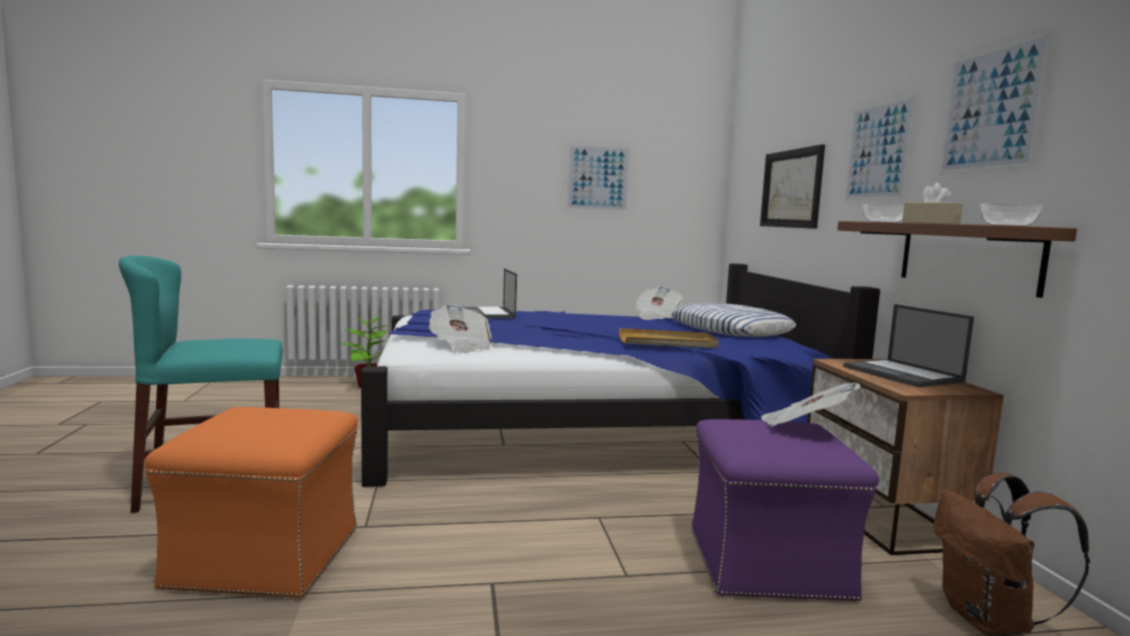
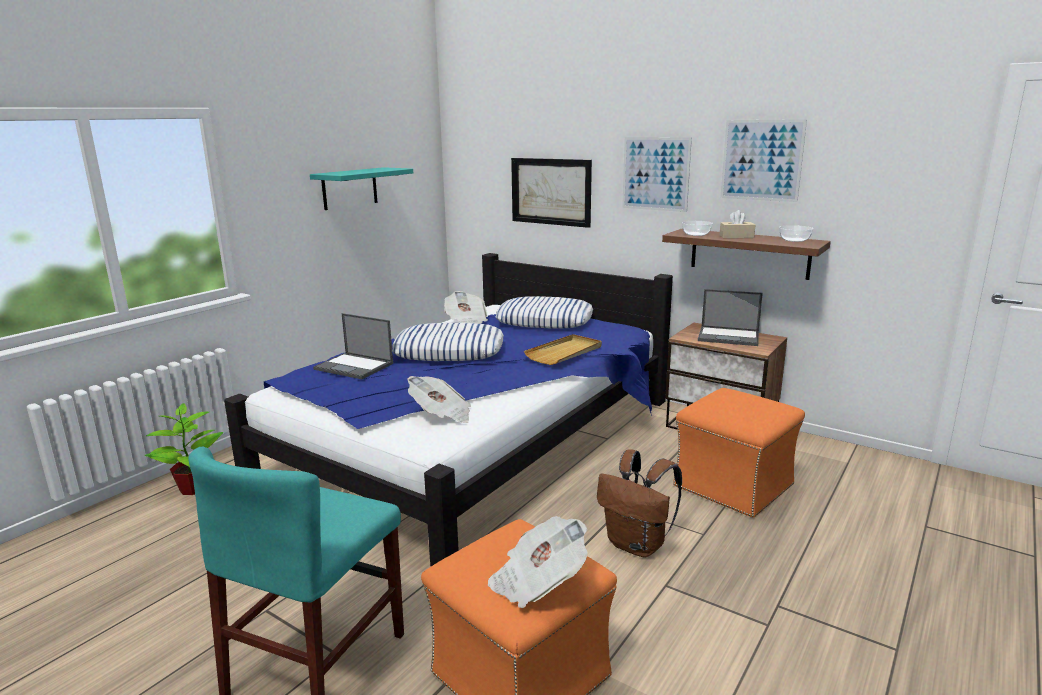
camera: 45 degrees left, 10 degrees up
picture [566,144,631,211] -> turquoise shelf [310,167,413,210]
purple ottoman [691,419,879,602] -> orange ottoman [673,388,805,518]
newspaper [761,383,860,427] -> newspaper moved to [488,516,588,608]
brown backpack [934,473,1090,635] -> brown backpack moved to [597,449,682,557]
none -> pillow [392,323,504,361]

